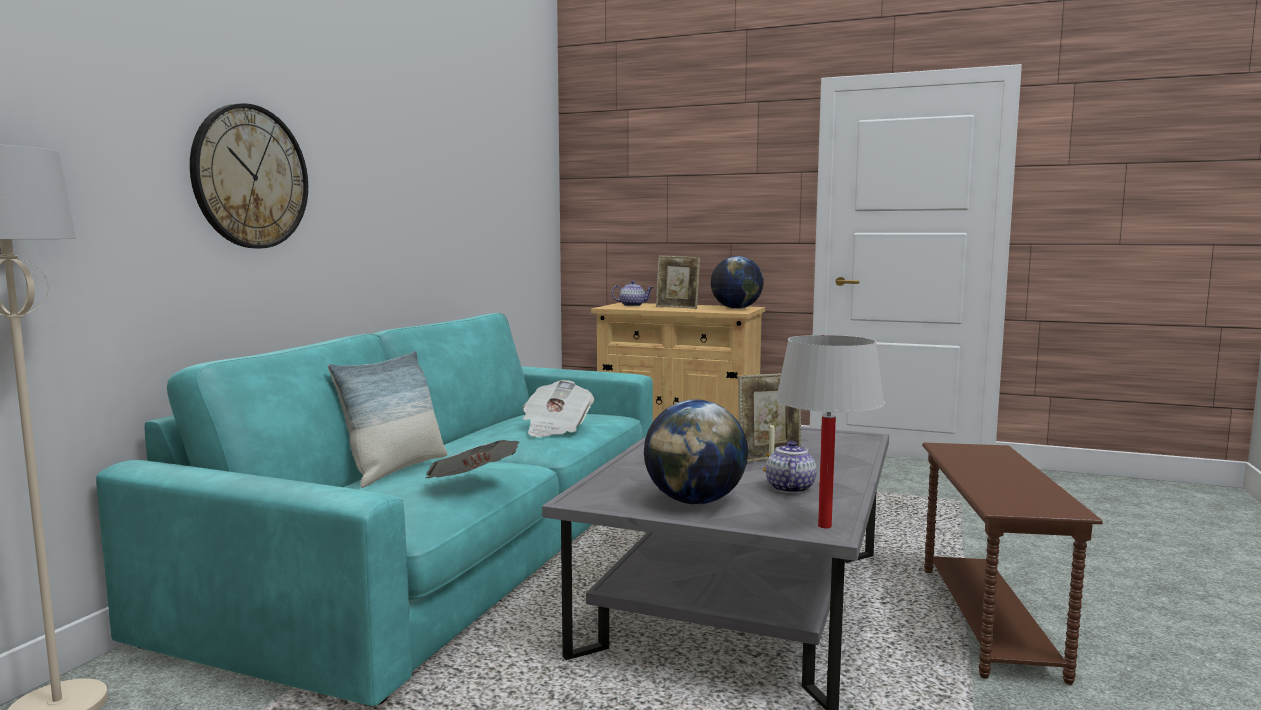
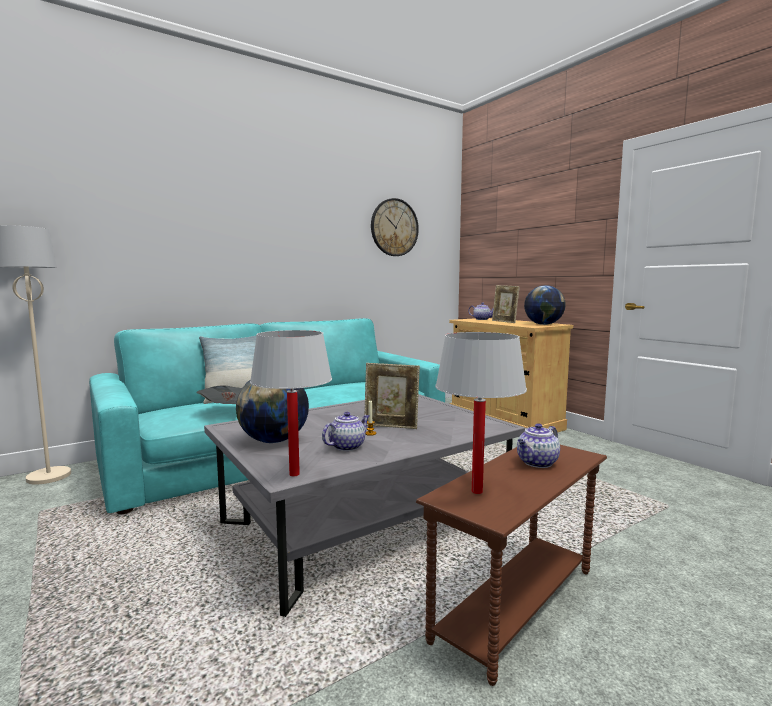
camera: 35 degrees right, 0 degrees up
wall clock [190,103,308,248] -> wall clock moved to [371,198,419,256]
newspaper [523,380,594,437] -> none
none -> white table lamp [435,332,527,494]
none -> teapot [517,423,560,468]

